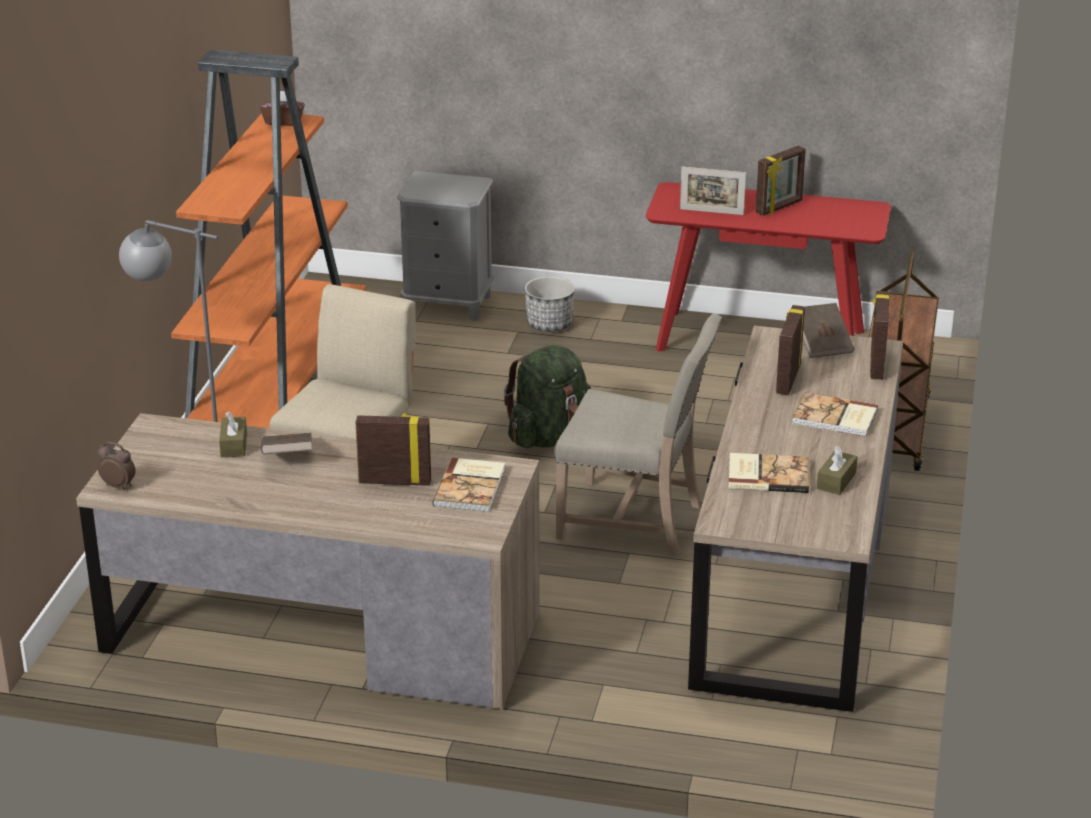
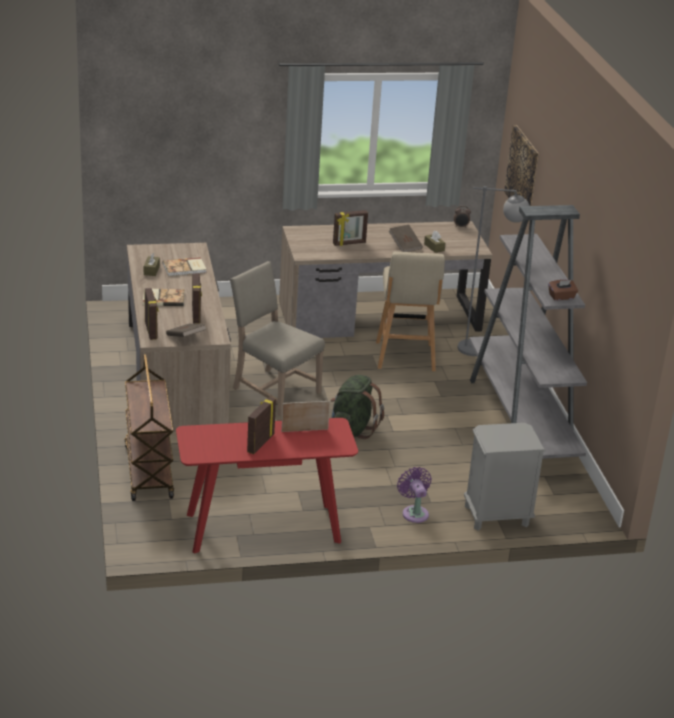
camera: 155 degrees right, 0 degrees up
orange bookcase [171,50,366,428] -> grey bookcase [469,205,587,459]
book [433,458,505,512] -> none
planter [525,276,575,332] -> purple fan [397,467,432,523]
beige chair [554,313,722,555] -> beige chair turned 45 degrees clockwise [230,261,325,416]
none -> picture [504,125,539,222]

